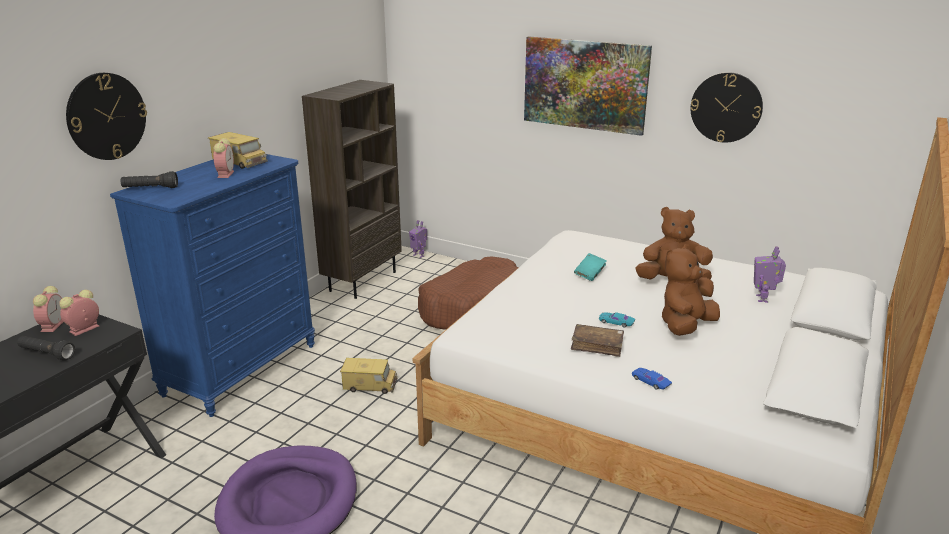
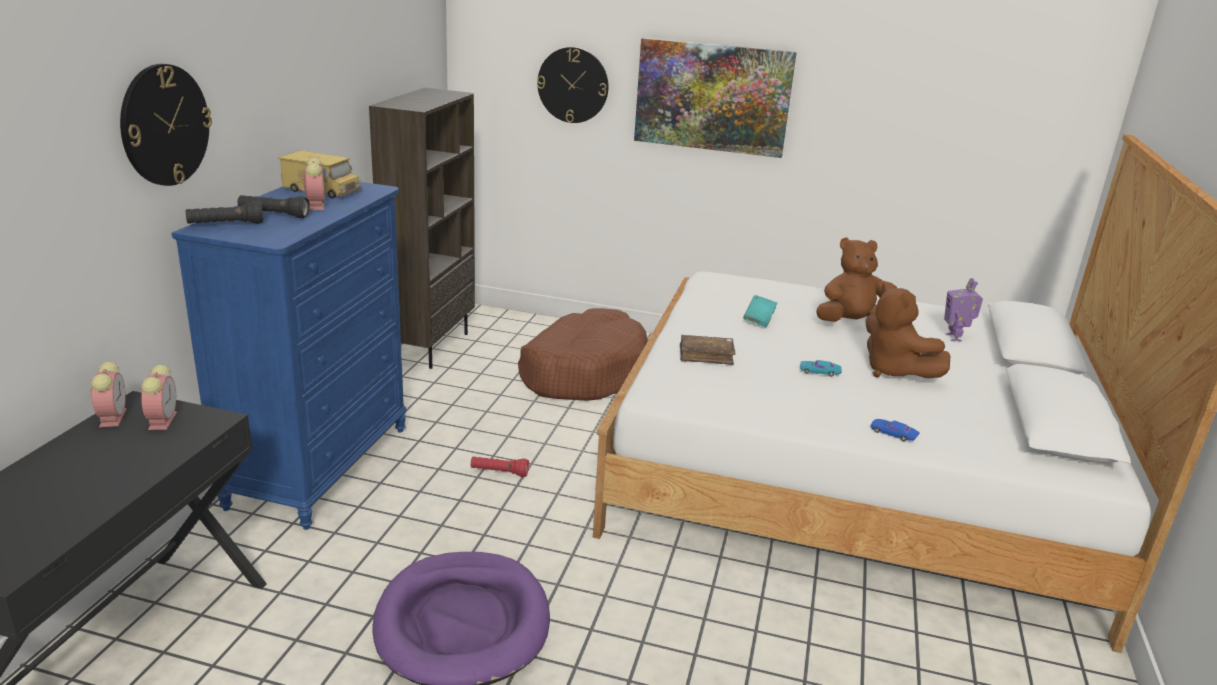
camera: 15 degrees left, 0 degrees up
black flashlight [17,336,75,361] -> black flashlight moved to [238,195,310,218]
alarm clock [59,290,99,336] -> alarm clock turned 150 degrees clockwise [141,365,177,430]
toy truck [340,358,397,394] -> red flashlight [471,456,529,477]
toy robot [409,220,427,258] -> none
brown book [571,324,624,357] -> brown book moved to [680,335,736,365]
brown plush toy [662,244,720,336] -> brown plush toy turned 60 degrees counterclockwise [865,284,950,378]
wall clock [691,72,763,142] -> wall clock moved to [537,47,609,123]

